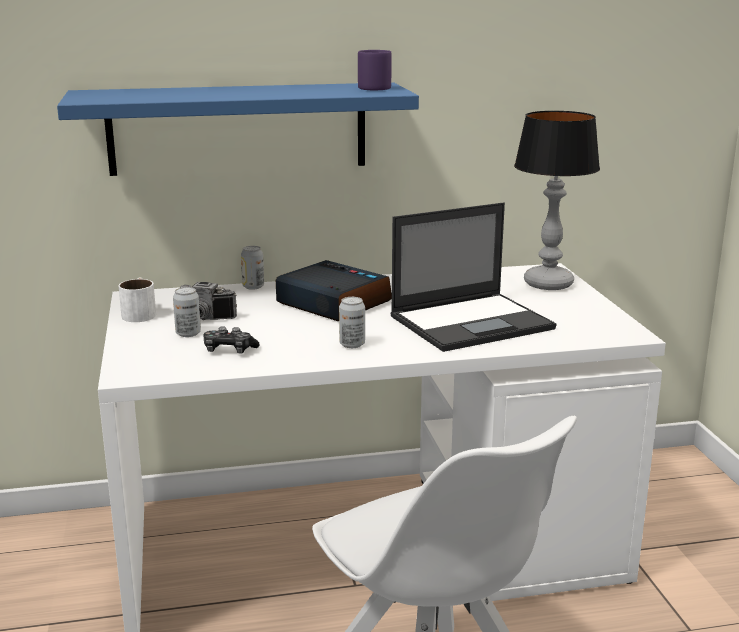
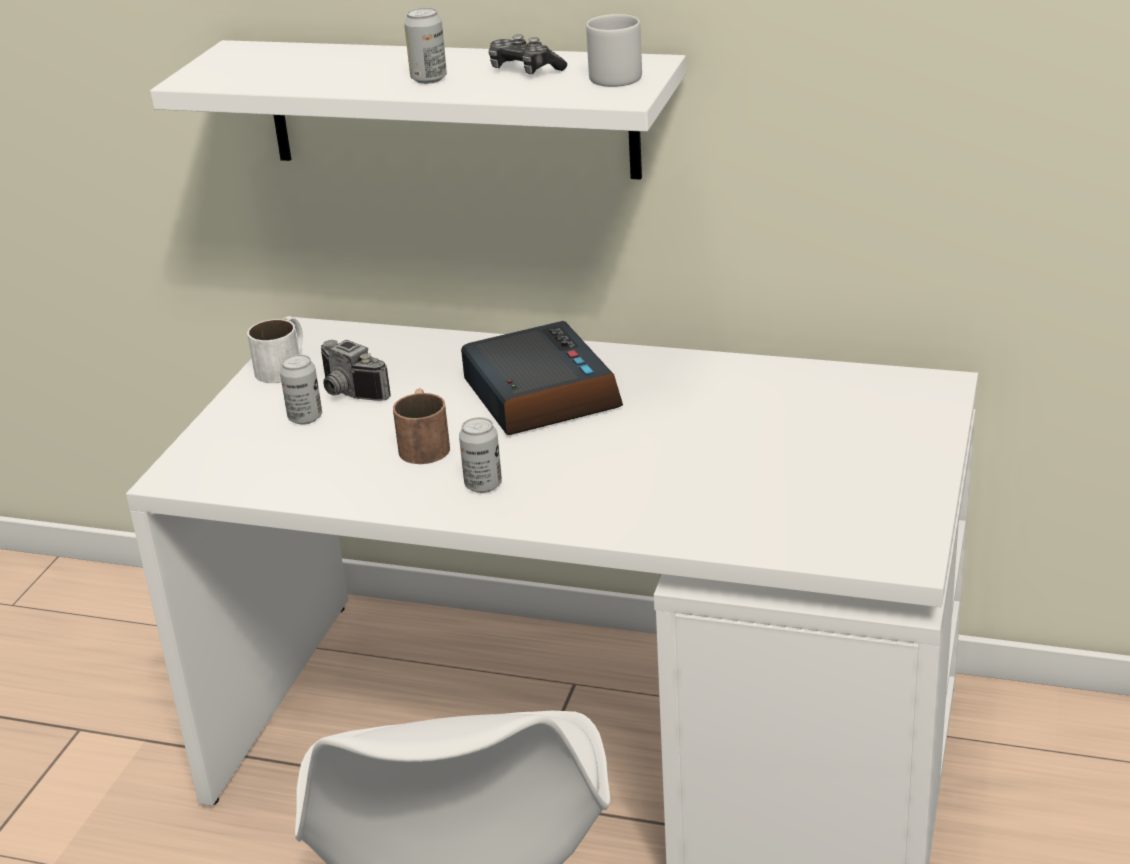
camera: 30 degrees right, 10 degrees up
blue shelf [57,82,419,176] -> white shelf [150,40,686,180]
game controller [203,326,260,354] -> game controller moved to [489,34,567,74]
can [241,246,264,290] -> can moved to [404,8,447,84]
purple mug [358,50,392,90] -> grey mug [586,14,642,87]
laptop [391,202,557,352] -> none
table lamp [514,111,600,290] -> none
none -> brown mug [393,389,450,464]

